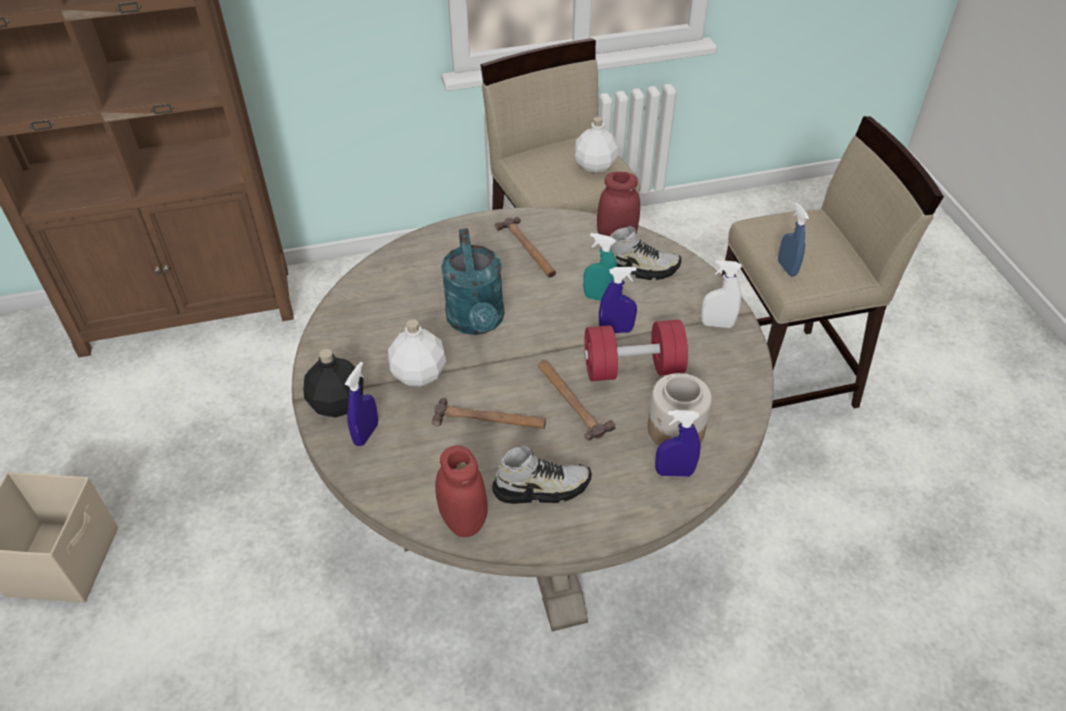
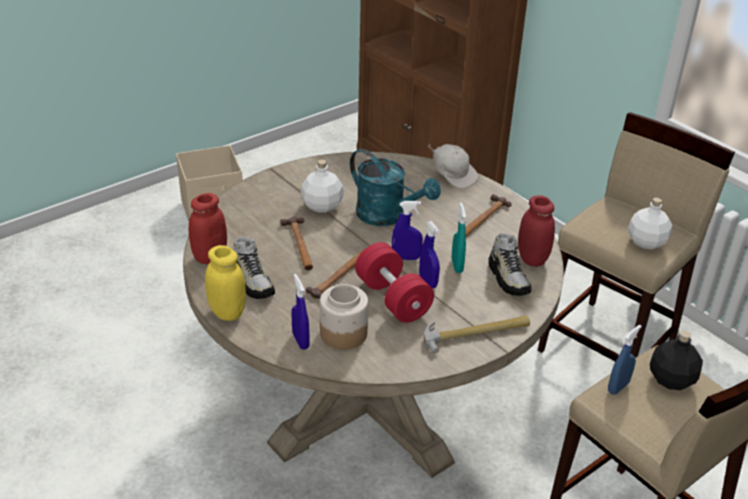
camera: 65 degrees right, 10 degrees down
black bottle [303,349,363,418] -> black bottle moved to [650,331,703,390]
blue spray bottle [345,362,378,446] -> blue spray bottle moved to [392,201,423,260]
turquoise watering can [441,228,504,335] -> turquoise watering can turned 105 degrees counterclockwise [350,148,441,226]
white spray bottle [701,260,742,328] -> hammer [424,315,530,354]
none -> yellow jar [205,245,246,321]
none -> white cap [428,144,478,189]

